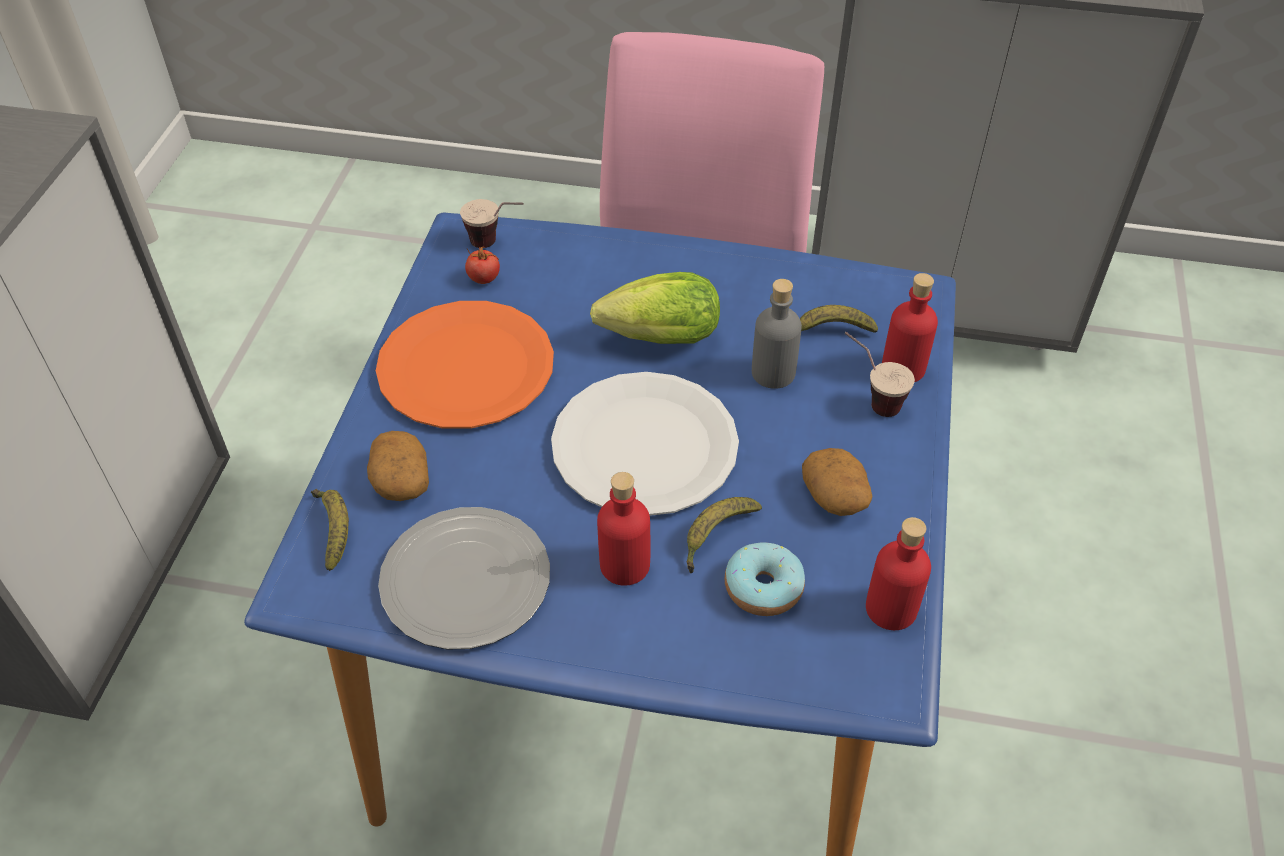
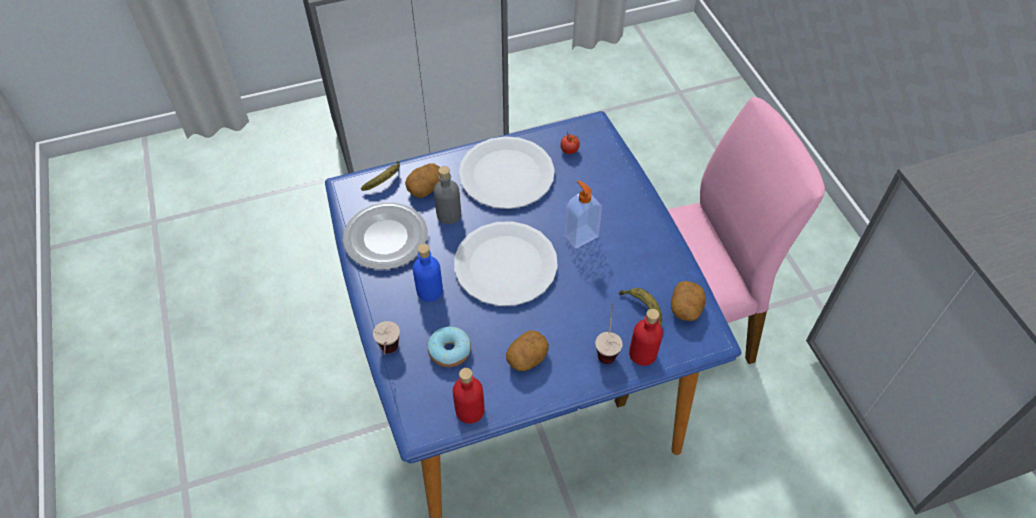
camera: 60 degrees right, 5 degrees up
orange plate [376,301,554,429] -> white plate [459,136,555,209]
cup [460,199,524,248] -> cup moved to [373,321,400,355]
lettuce [590,272,720,344] -> soap dispenser [564,181,602,249]
red bottle [597,472,650,586] -> blue bottle [413,244,443,302]
banana [687,497,762,573] -> none
grey bottle [752,279,802,389] -> grey bottle moved to [434,166,461,224]
none -> potato [671,281,706,321]

